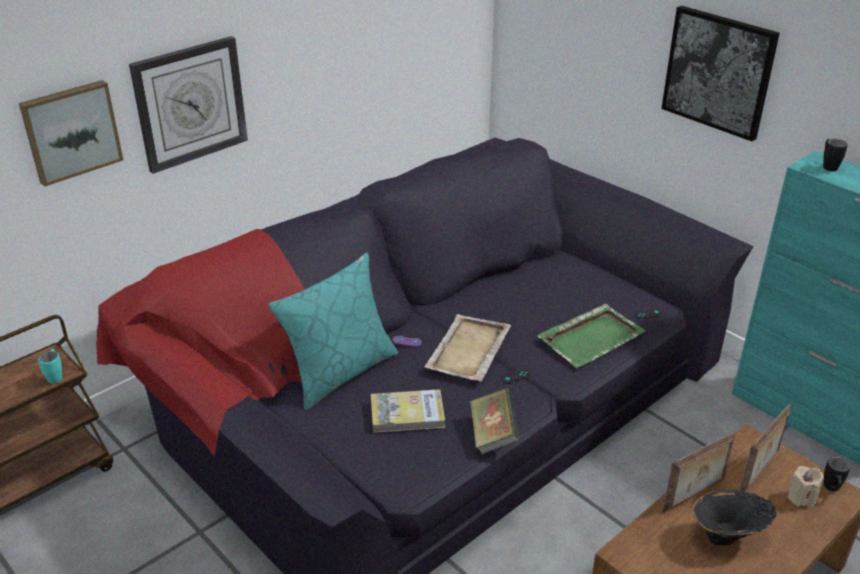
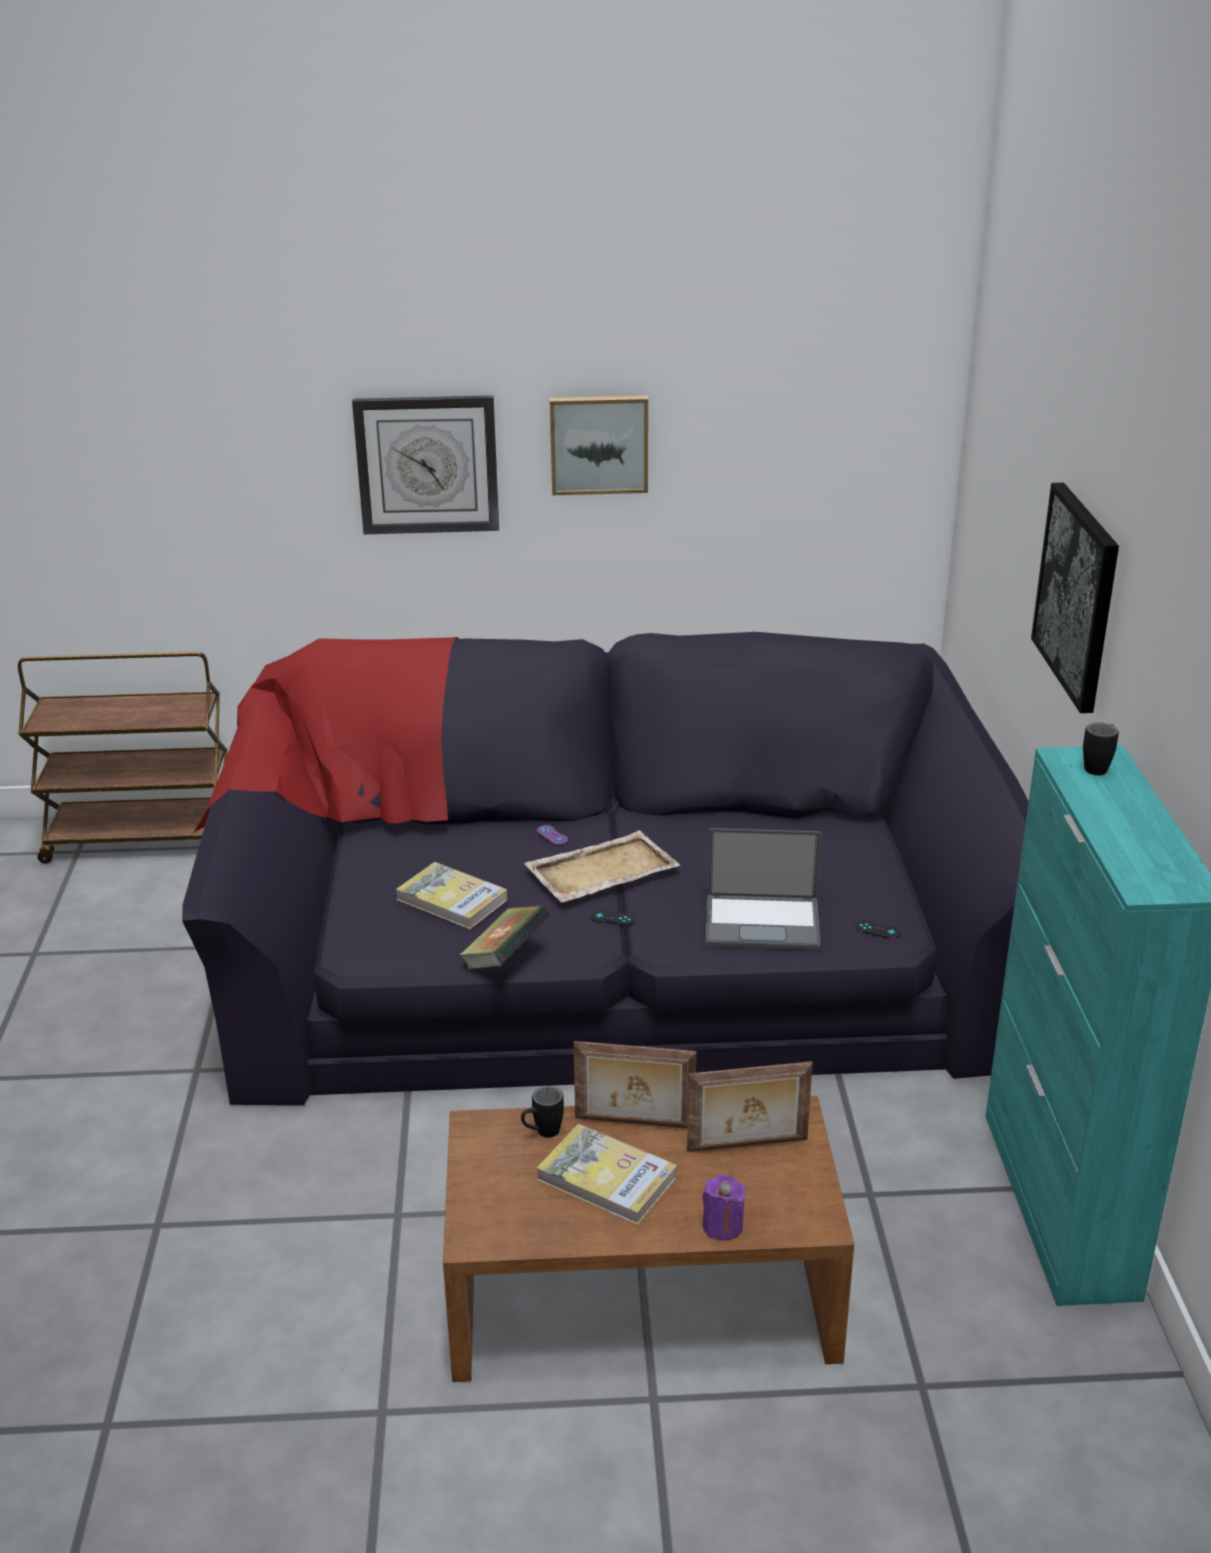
camera: 40 degrees right, 5 degrees down
picture [19,80,123,187] -> picture moved to [550,396,648,495]
turquoise mug [38,349,62,383] -> none
turquoise pillow [269,252,398,410] -> none
green tray [537,304,645,368] -> laptop [706,828,821,950]
black vase [693,489,777,546] -> book [536,1124,677,1225]
beige candle [788,466,824,508] -> none
black mug [824,457,850,491] -> black mug moved to [521,1086,564,1138]
none -> purple candle [702,1174,746,1240]

